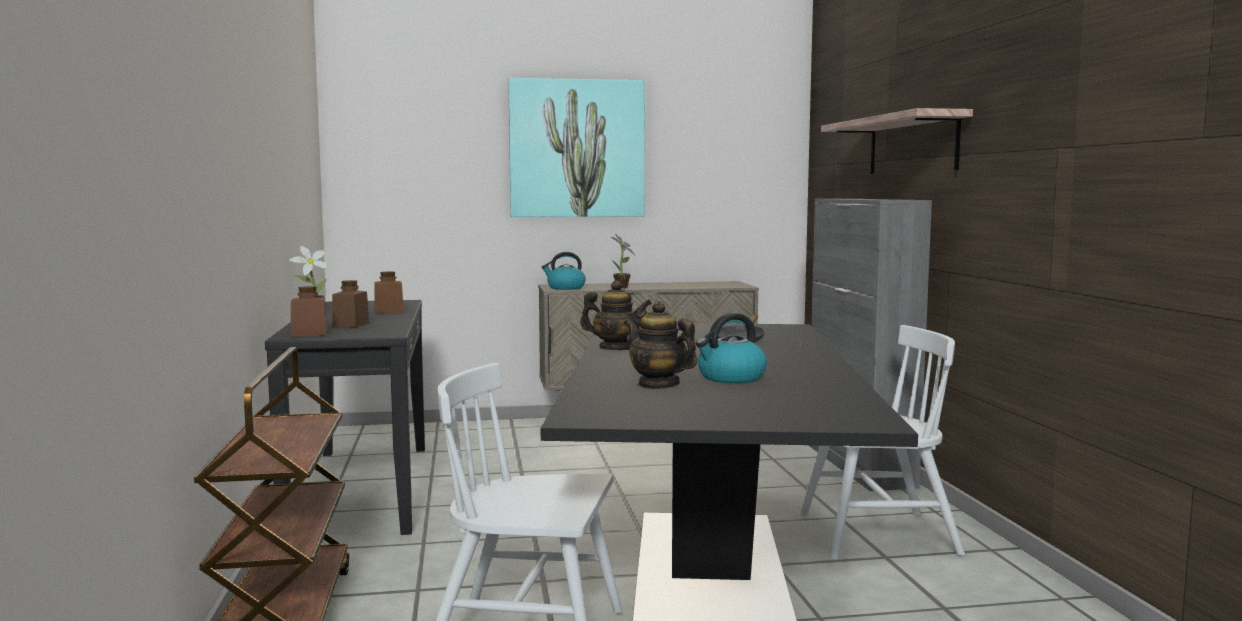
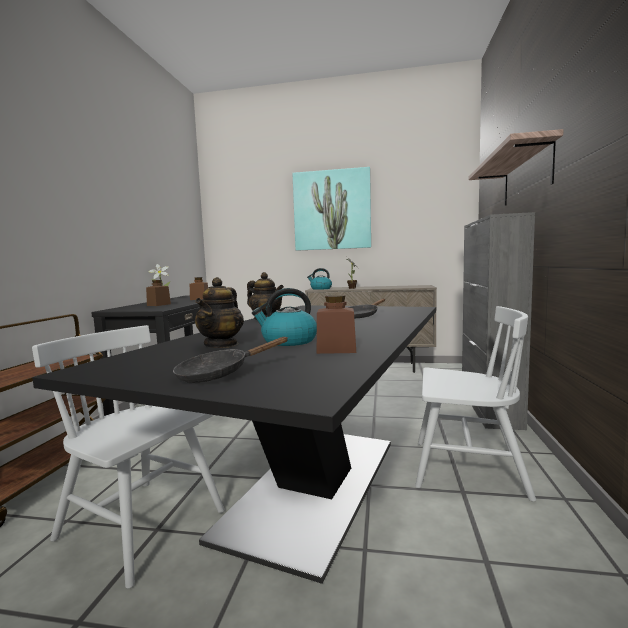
camera: 20 degrees right, 0 degrees up
brown jar [291,286,327,337] -> brown jar moved to [317,295,356,354]
teapot [624,301,697,389] -> teapot turned 135 degrees counterclockwise [195,277,244,348]
none -> black frying pan [173,337,287,383]

